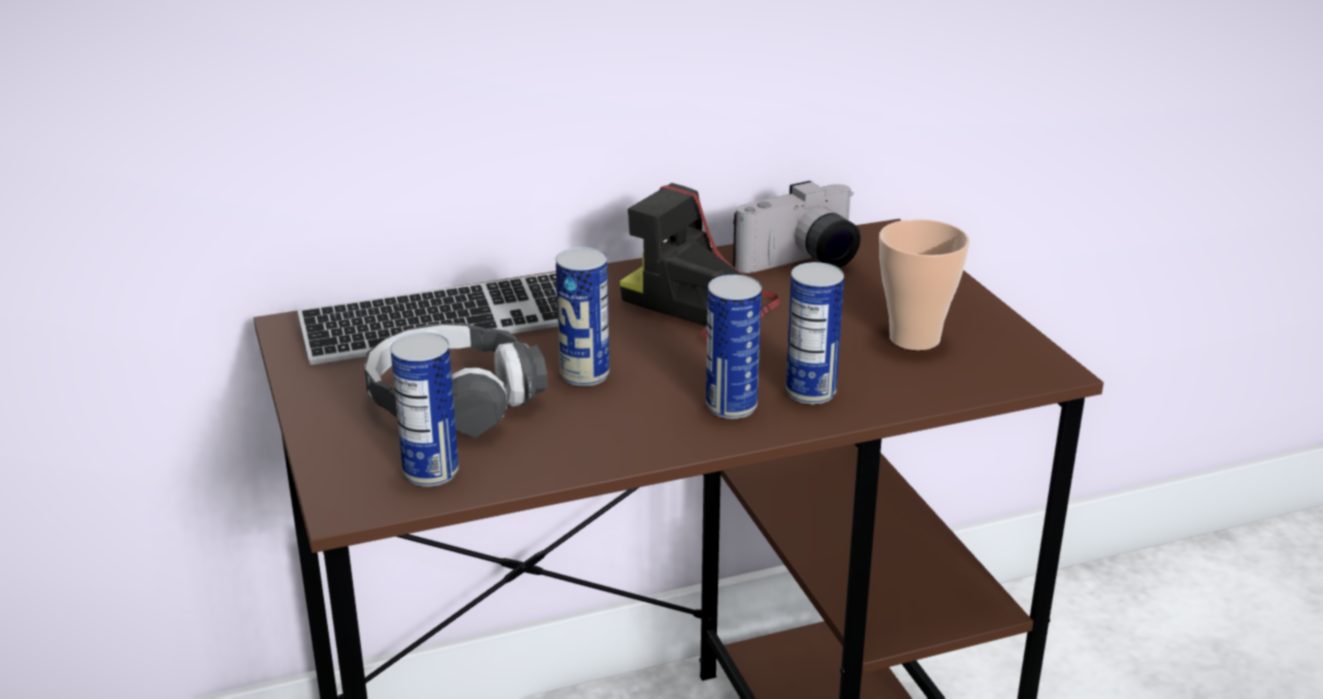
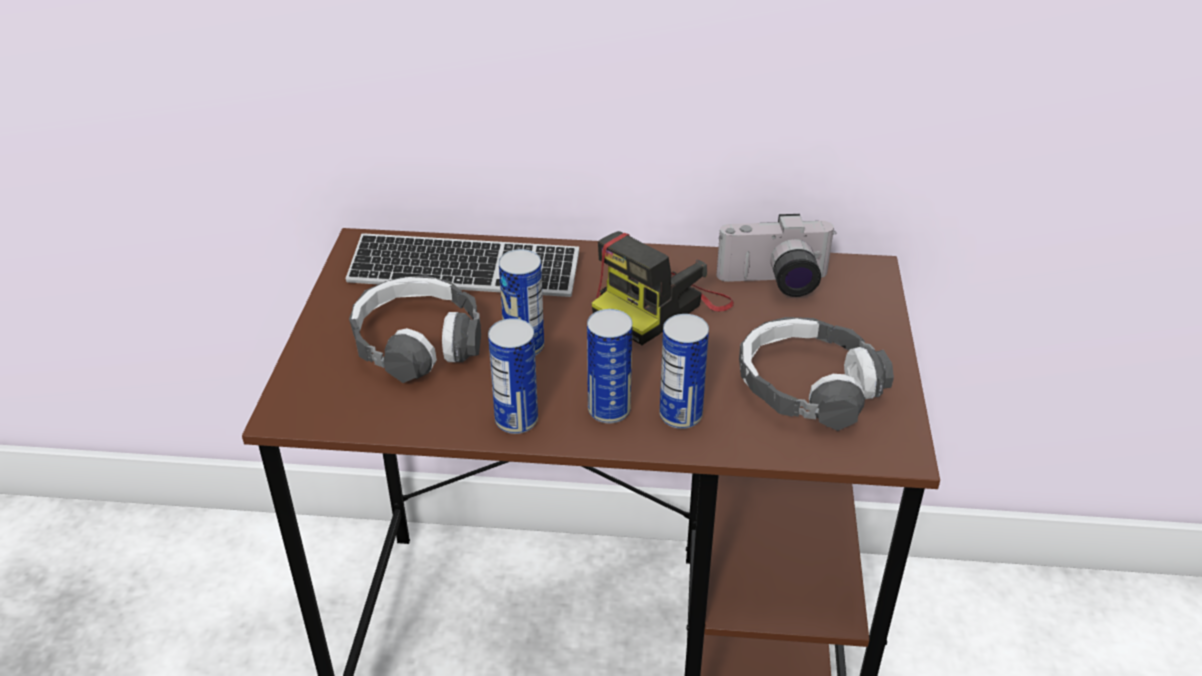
camera: 25 degrees right, 10 degrees up
can [390,332,459,487] -> can moved to [488,318,538,434]
camera [620,183,780,342] -> camera turned 105 degrees counterclockwise [591,231,734,345]
cup [879,219,970,351] -> headphones [739,317,894,431]

